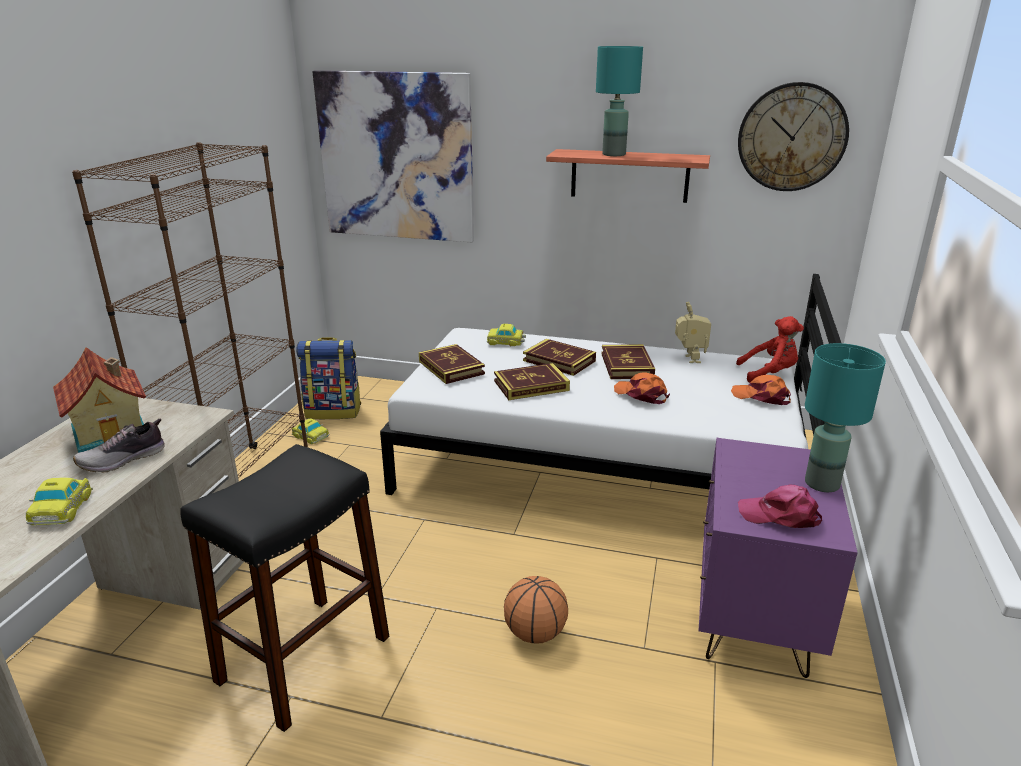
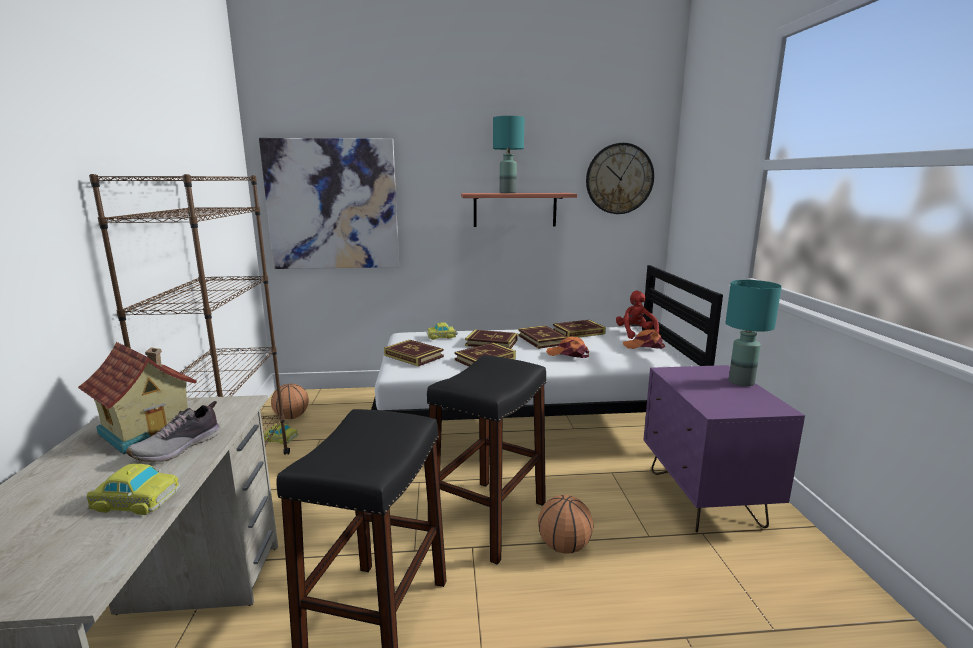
camera: 20 degrees left, 10 degrees down
toy car [26,477,93,525] -> toy car turned 60 degrees counterclockwise [87,464,181,515]
backpack [296,337,362,419] -> basketball [271,383,309,419]
toy robot [675,302,711,363] -> book [553,320,606,337]
red plush toy [736,316,804,383] -> red plush toy turned 75 degrees counterclockwise [616,291,659,339]
pink cap [738,485,822,528] -> none
none -> black stool [427,355,546,565]

